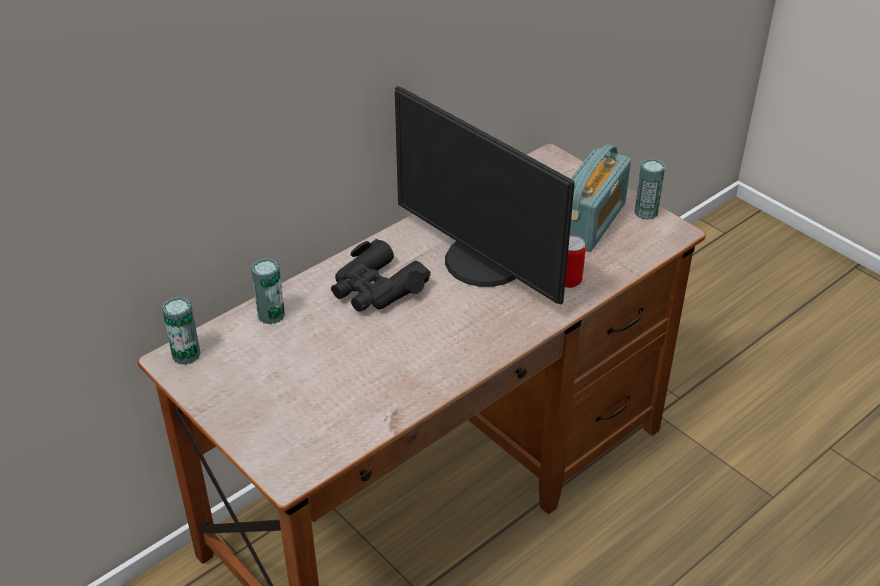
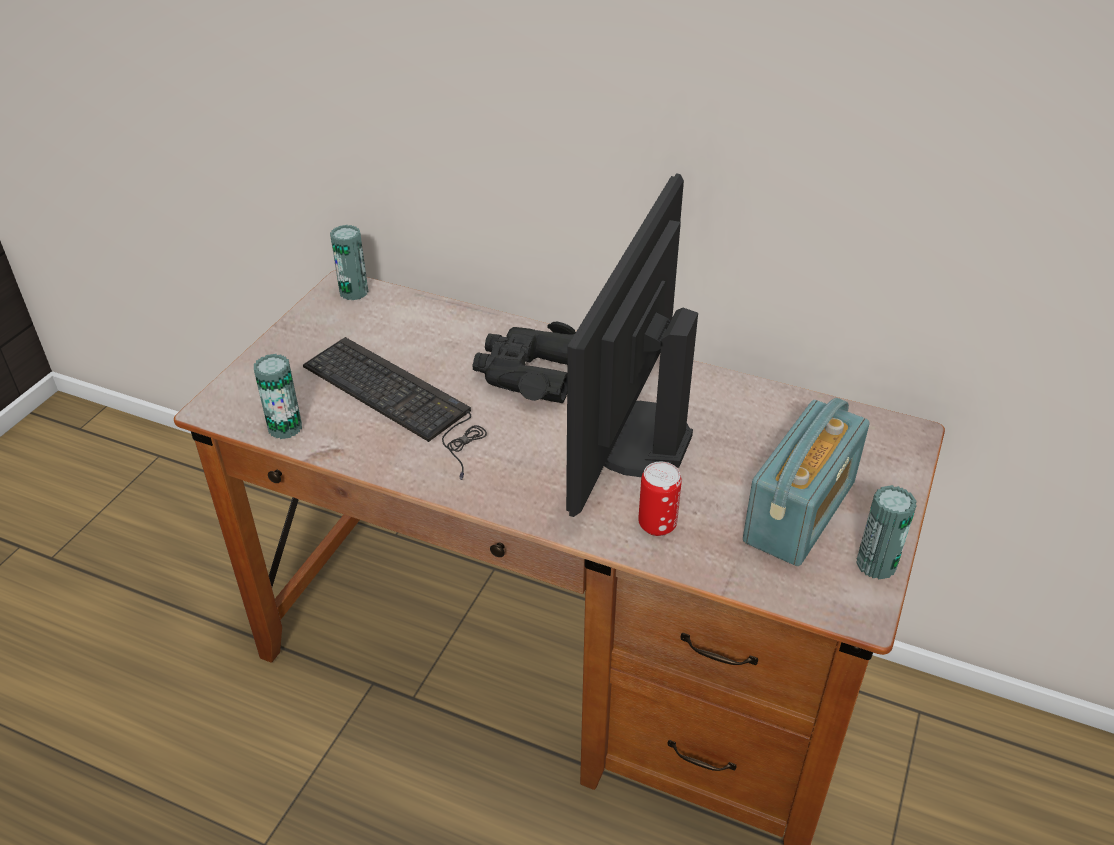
camera: 65 degrees right, 0 degrees up
can [251,258,285,324] -> can moved to [254,354,302,439]
radio [570,144,631,252] -> radio turned 60 degrees counterclockwise [743,398,870,566]
none -> keyboard [303,337,487,480]

